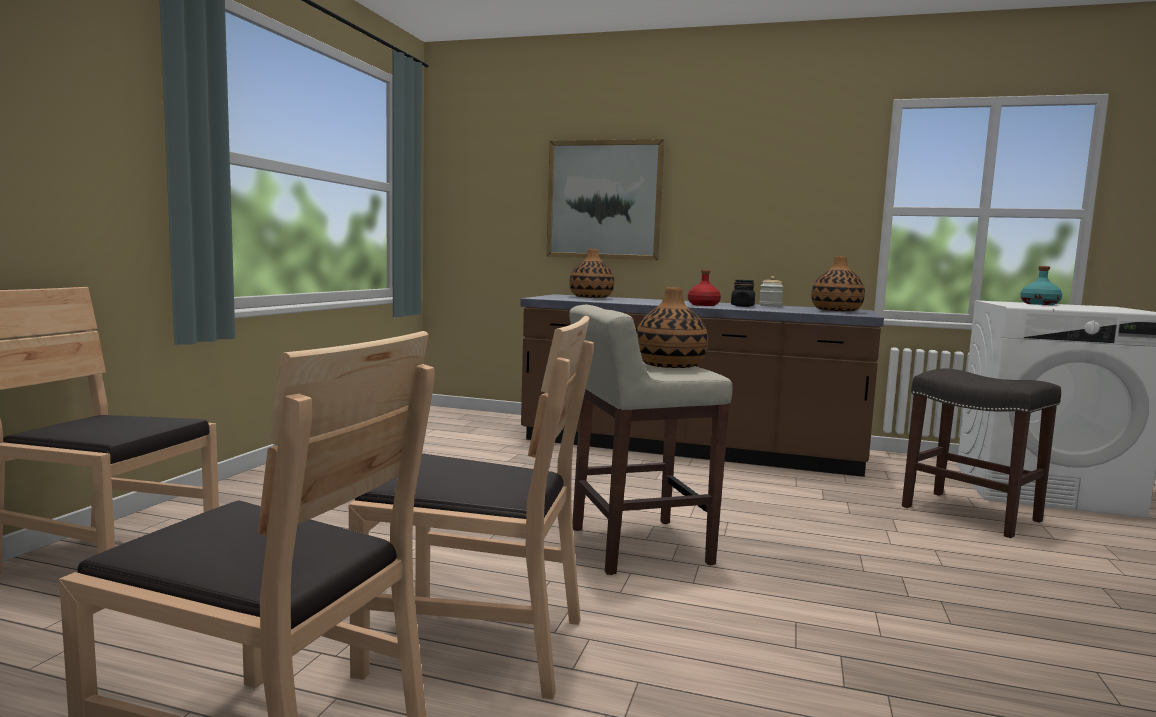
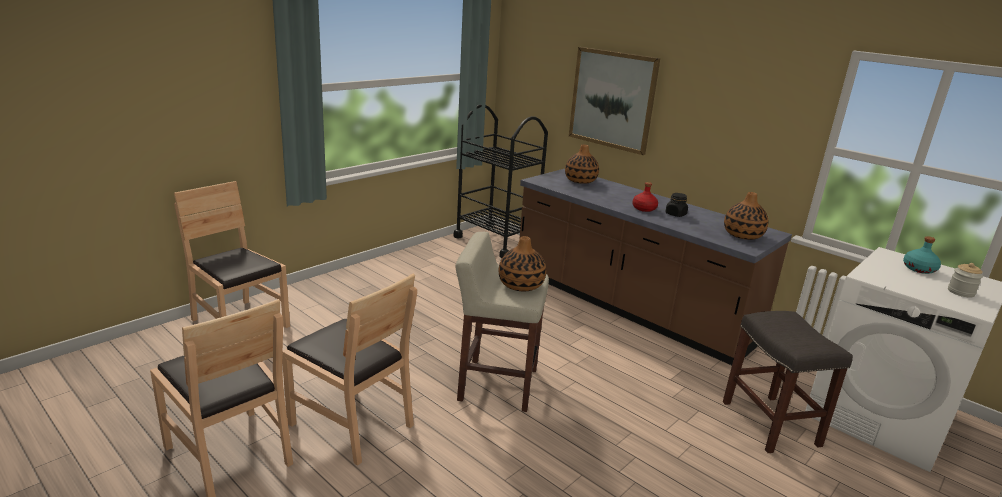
camera: 25 degrees right, 15 degrees up
jar [760,276,783,307] -> jar moved to [948,263,983,298]
none -> black cart [453,105,548,258]

